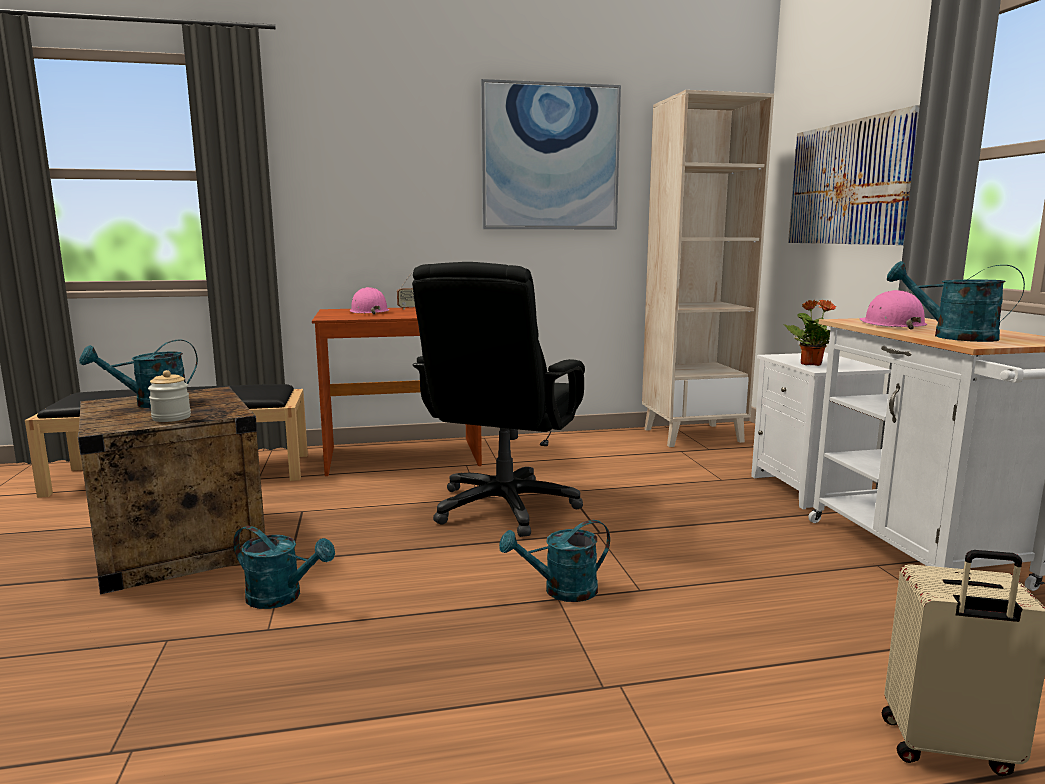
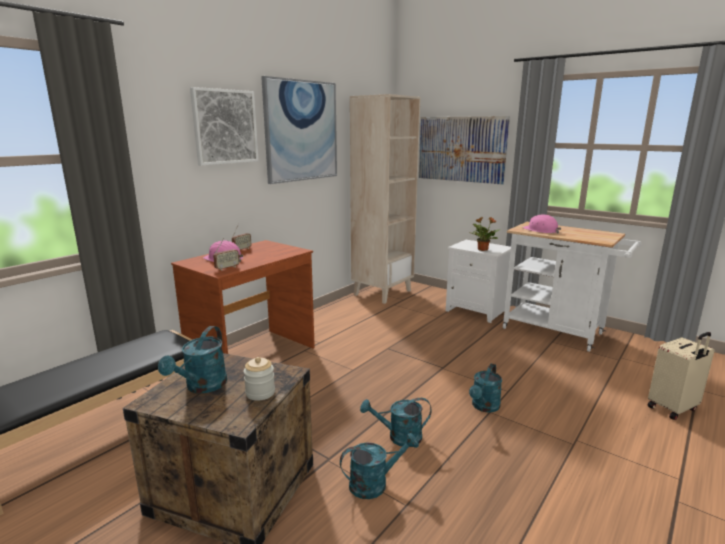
camera: 40 degrees left, 5 degrees up
black office chair [412,262,585,537] -> none
turquoise watering can [887,261,1025,342] -> turquoise watering can moved to [360,398,432,447]
none -> picture [190,87,259,166]
none -> radio [213,238,239,271]

